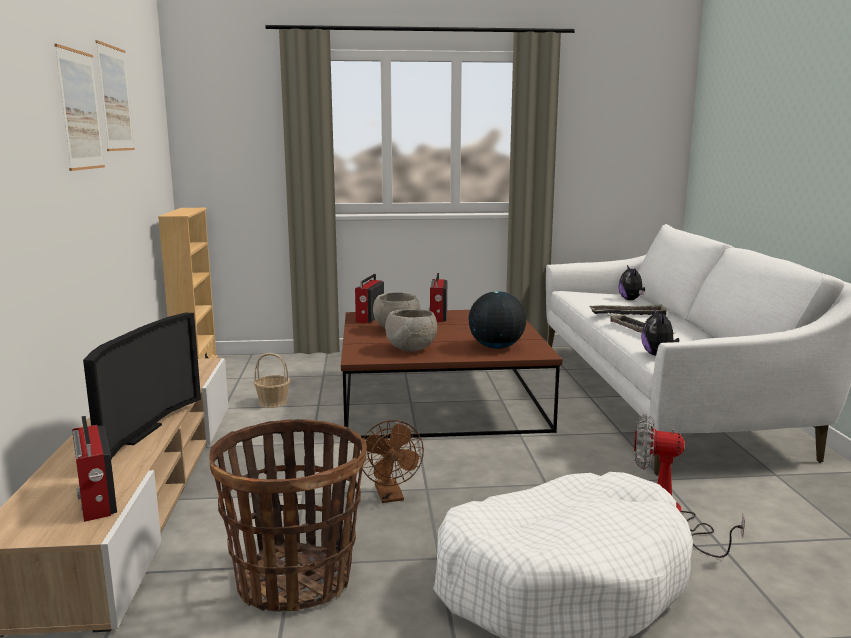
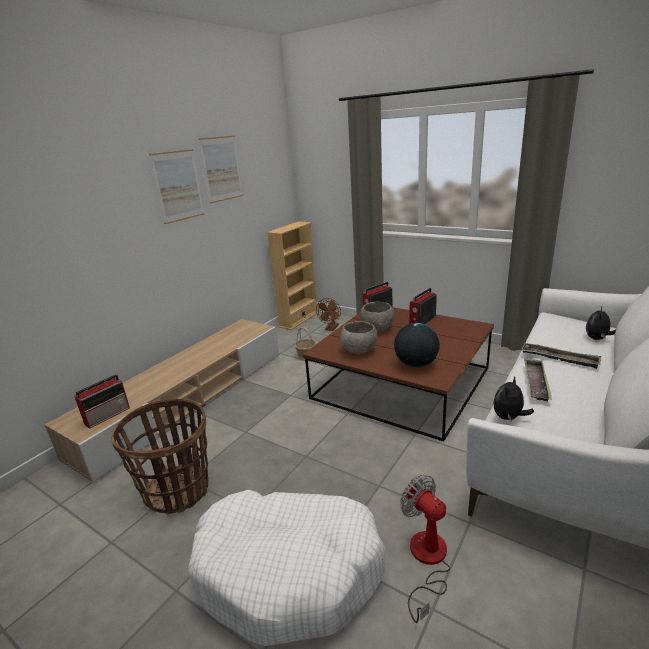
camera: 40 degrees right, 10 degrees up
radio [72,416,117,522] -> radio turned 150 degrees counterclockwise [75,374,130,429]
television [83,313,201,460] -> none
brown fan [359,420,424,503] -> brown fan moved to [316,298,341,331]

